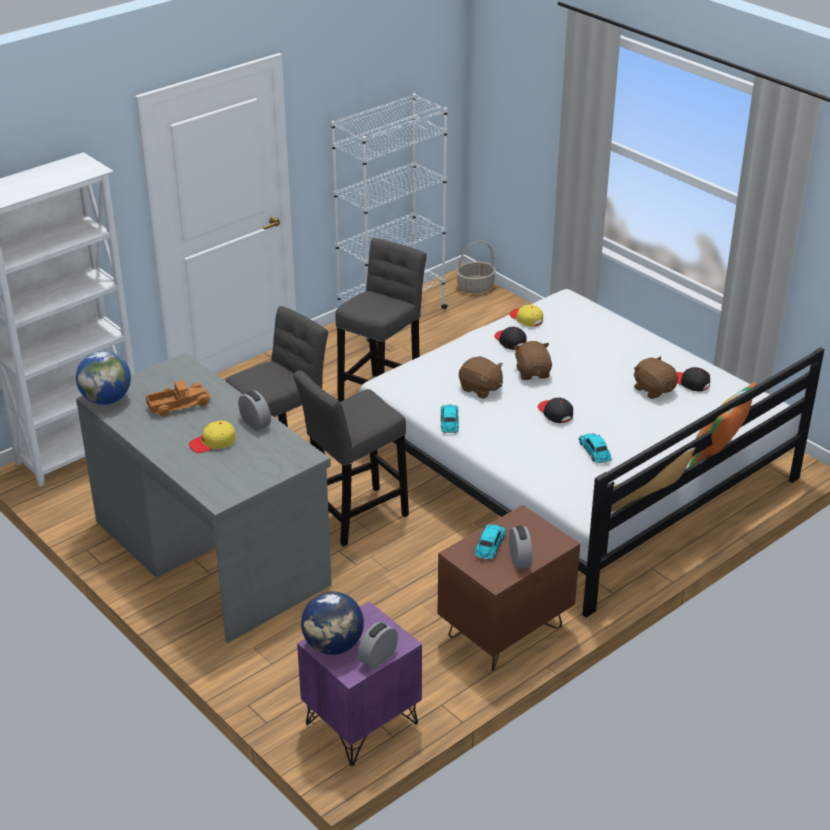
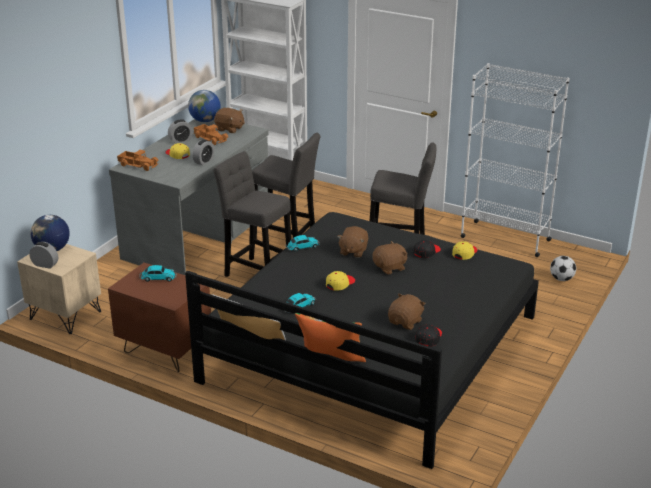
camera: 70 degrees right, 5 degrees down
purple nightstand [297,602,422,766] -> beige nightstand [17,244,101,334]
white bed [359,289,825,617] -> black bed [185,212,539,469]
basket [456,240,496,293] -> none
alarm clock [509,526,533,569] -> alarm clock moved to [168,119,193,143]
black cap [538,398,573,423] -> yellow cap [326,271,355,291]
none -> toy truck [117,150,159,171]
none -> brown plush toy [214,108,245,133]
none -> football [550,256,576,281]

